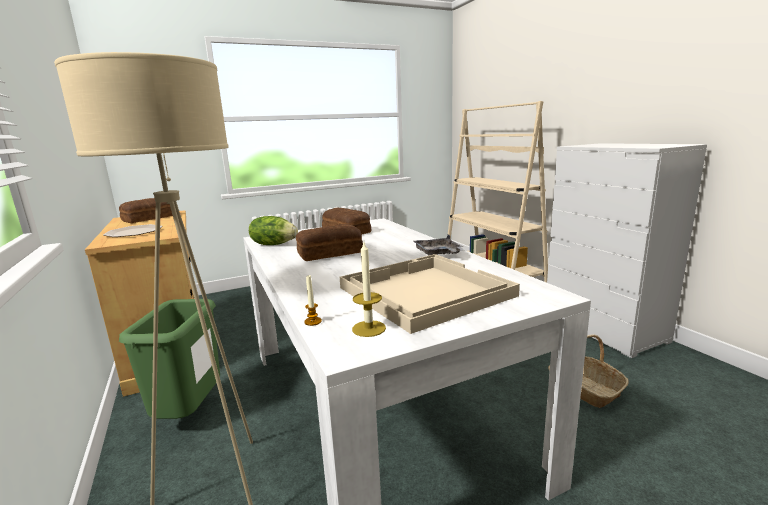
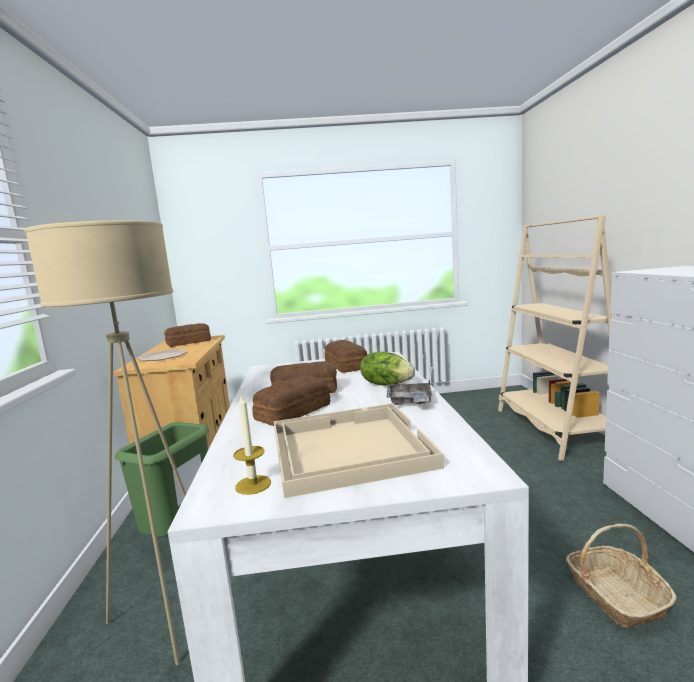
camera: 20 degrees right, 5 degrees down
lettuce [249,216,298,245] -> lettuce moved to [360,352,415,385]
candle [304,275,322,326] -> none
none -> bread [252,375,330,426]

